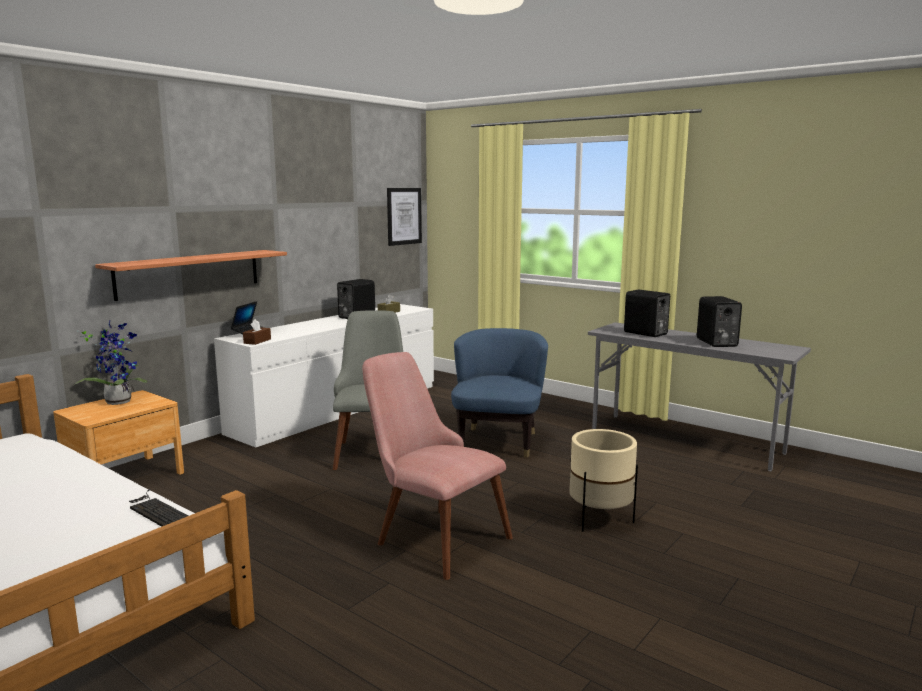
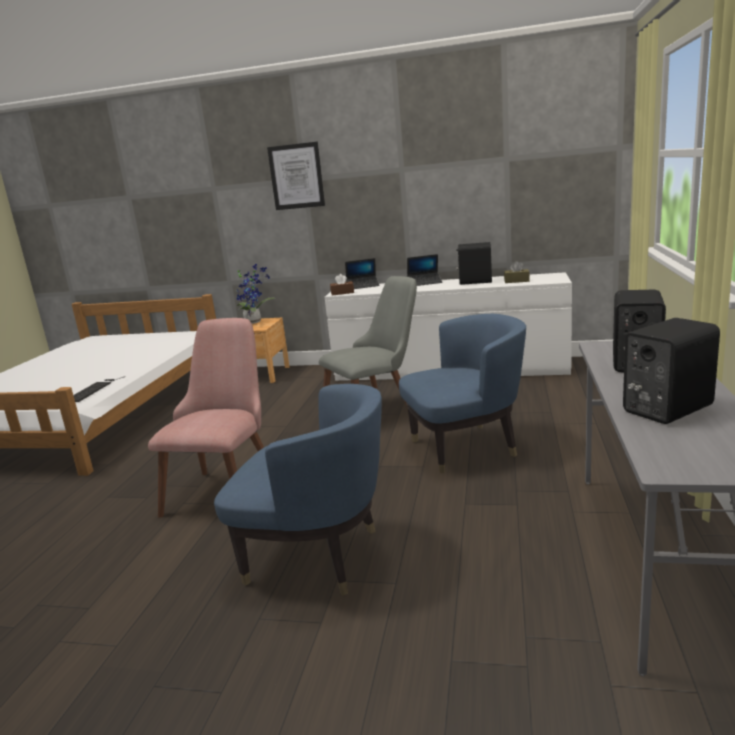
camera: 65 degrees right, 5 degrees up
shelf [95,250,287,301] -> none
picture [387,188,422,246] -> picture moved to [267,142,325,210]
beige planter [569,429,638,532] -> blue armchair [214,384,382,596]
none -> laptop [407,254,442,286]

